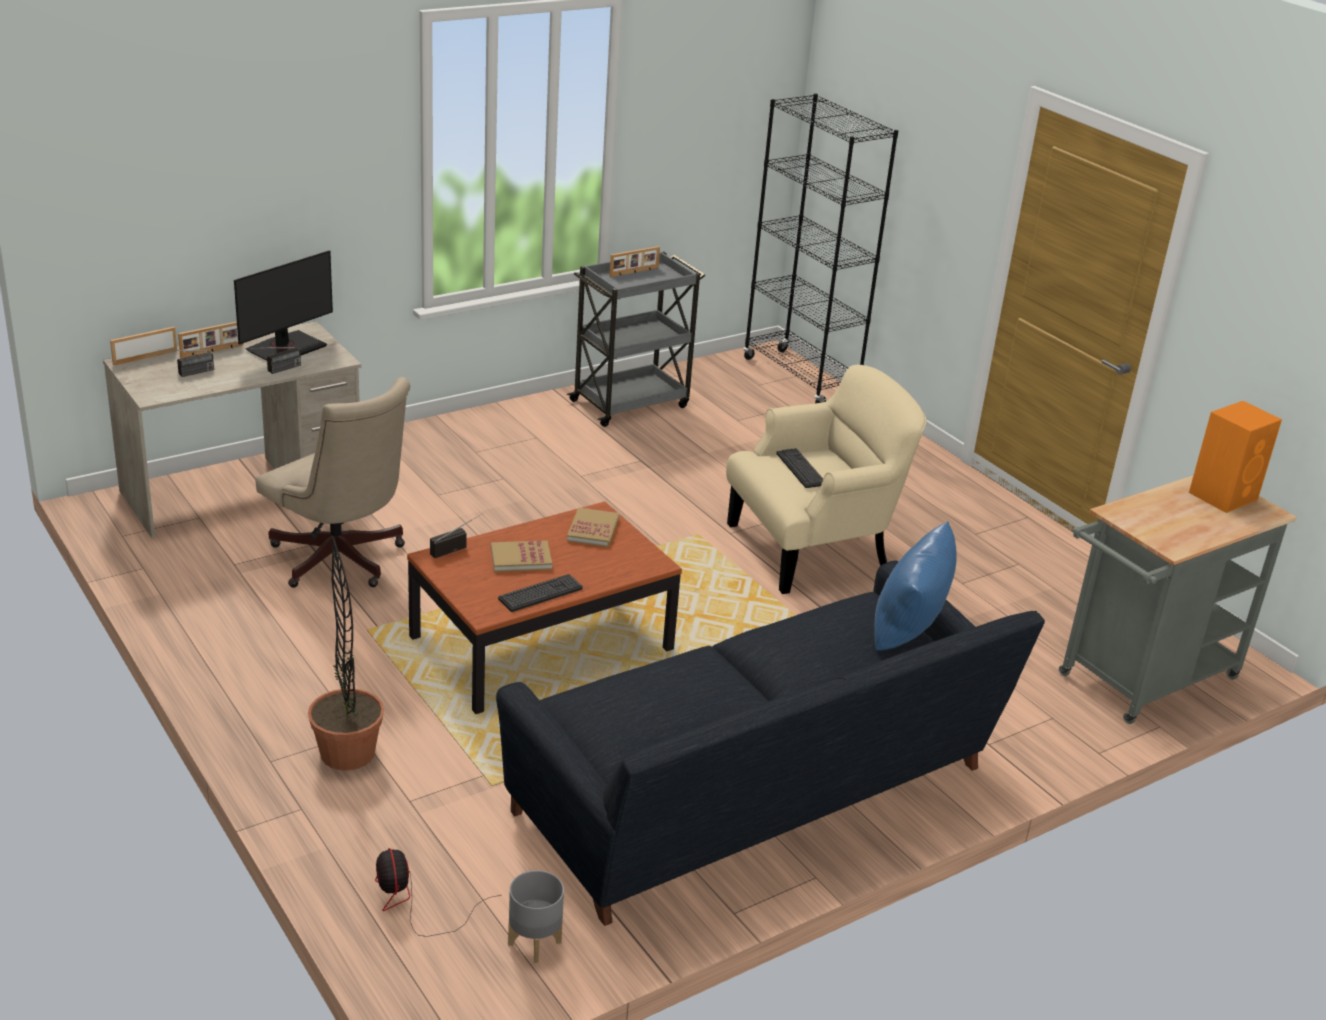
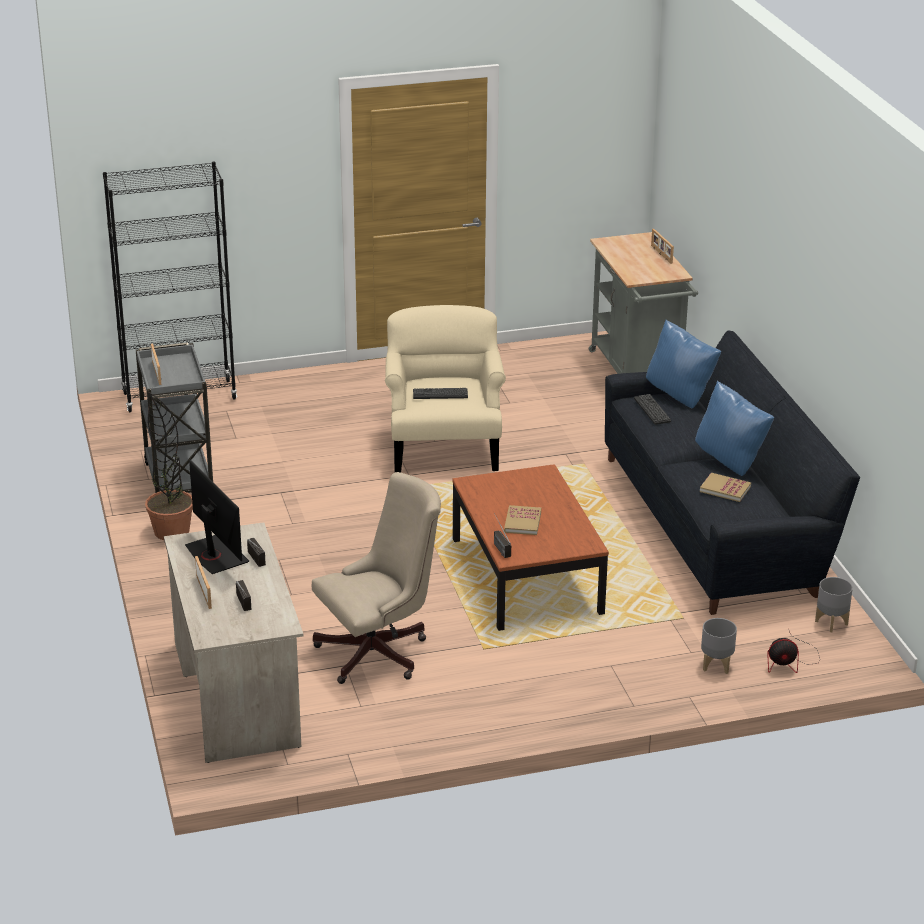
camera: 70 degrees left, 0 degrees up
picture frame [110,327,177,365] -> picture frame moved to [651,229,674,264]
potted plant [308,535,384,770] -> potted plant moved to [145,392,193,540]
keyboard [498,574,583,612] -> keyboard moved to [634,394,671,425]
book [567,507,619,547] -> book moved to [700,473,751,502]
orange speaker [1189,401,1282,513] -> none
none -> blue pillow [695,381,774,476]
none -> grey planter [701,618,737,674]

